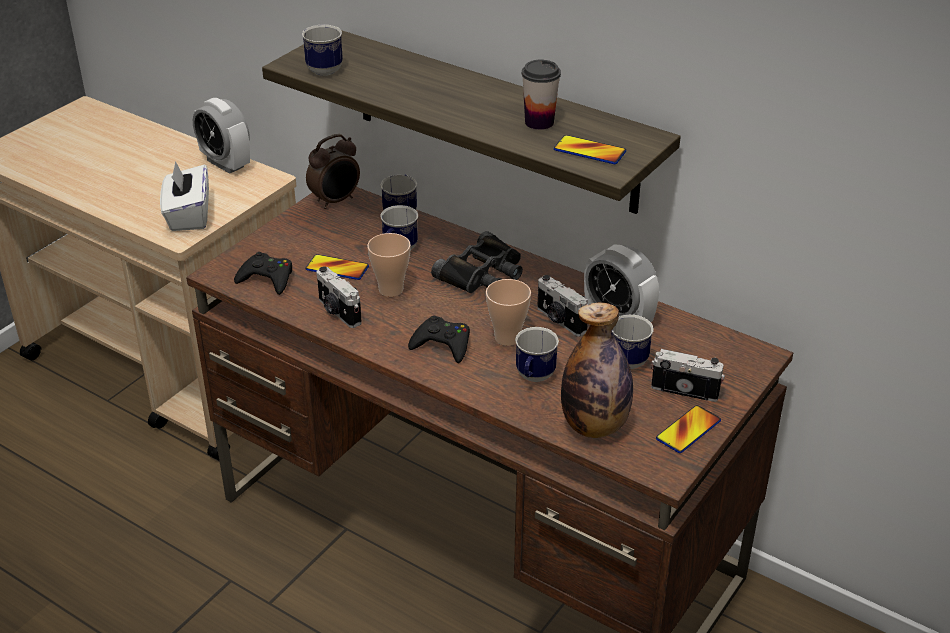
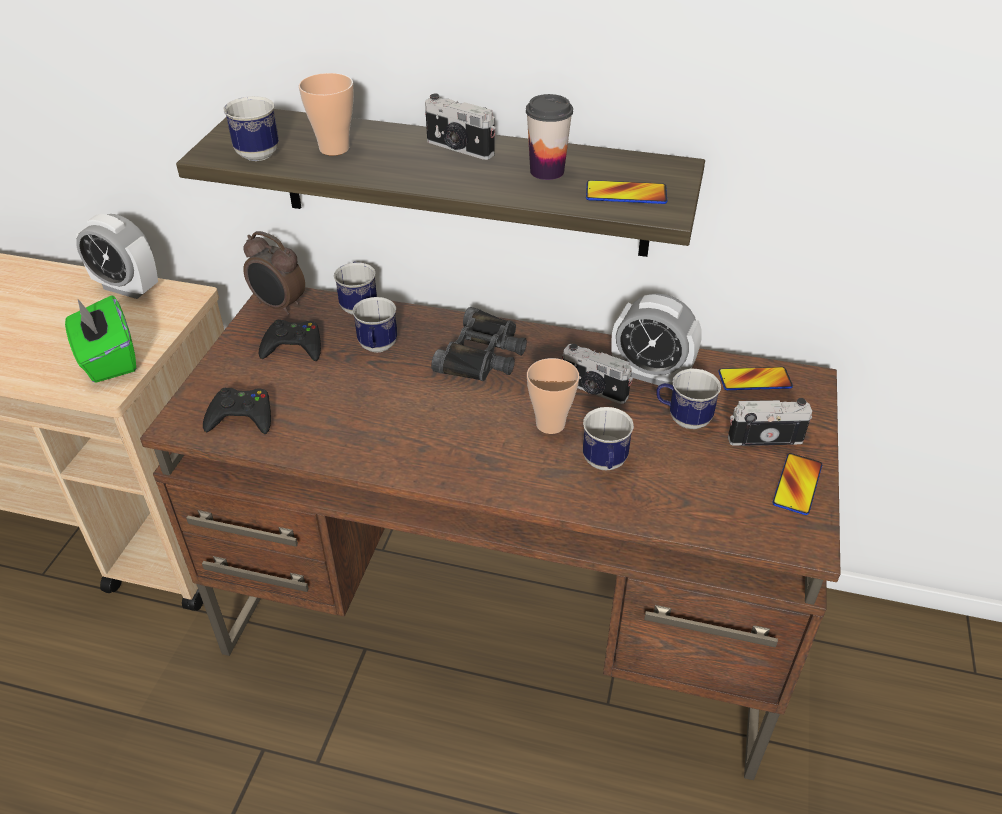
camera: 20 degrees left, 5 degrees up
white tissue box [160,161,209,231] -> green tissue box [65,295,136,383]
alarm clock [306,134,360,209] -> alarm clock turned 90 degrees clockwise [243,231,305,315]
phone [306,254,369,280] -> phone moved to [718,367,793,390]
camera [316,266,362,328] -> camera moved to [425,93,495,160]
cup [367,233,411,297] -> cup moved to [299,73,354,156]
black game controller [408,316,470,363] -> black game controller moved to [259,319,321,361]
bottle [561,303,633,438] -> none

